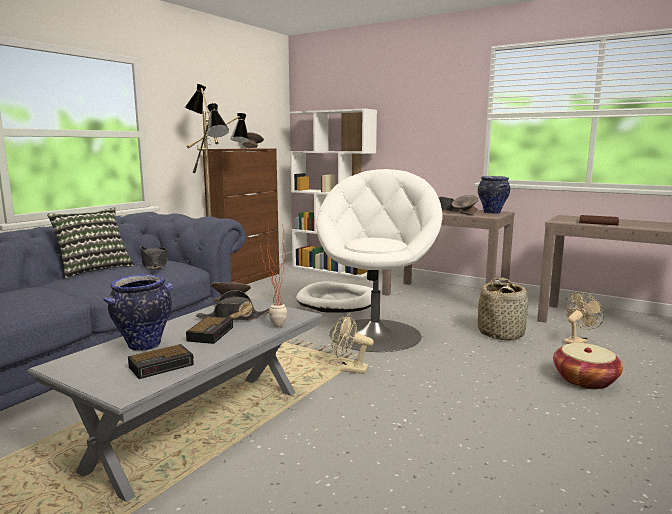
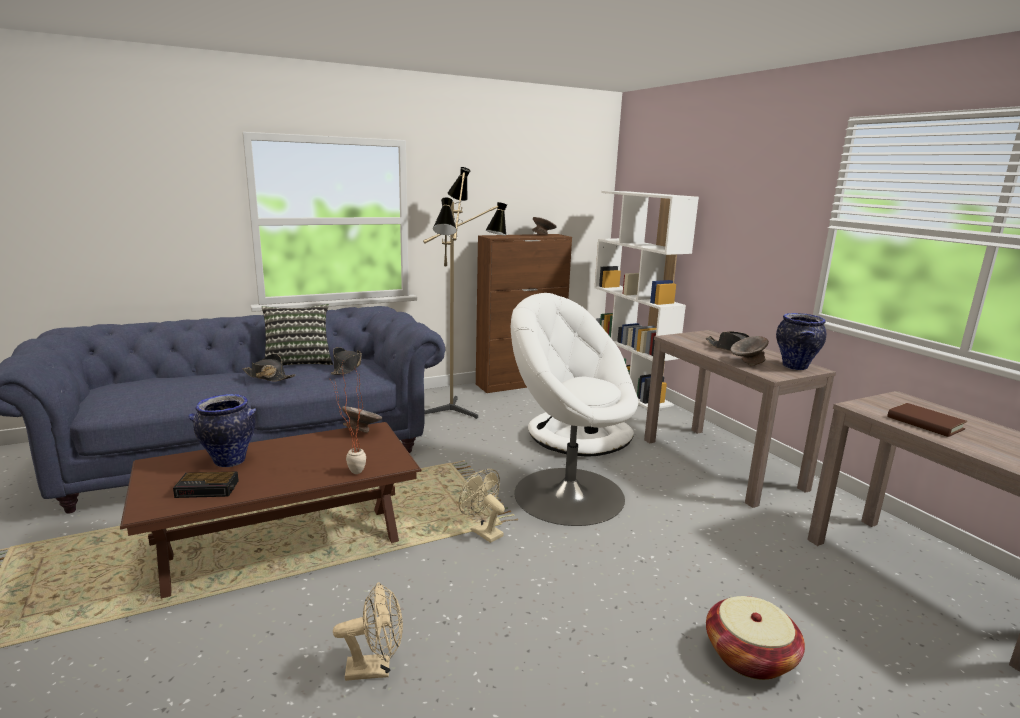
camera: 30 degrees right, 5 degrees up
grey coffee table [27,299,323,502] -> brown coffee table [120,422,421,599]
alarm clock [186,316,233,344] -> none
black hat [196,290,270,321] -> black hat moved to [243,354,295,382]
white armchair [316,169,443,352] -> white armchair turned 105 degrees counterclockwise [511,293,638,526]
basket [478,277,528,341] -> none
beige fan [564,292,604,344] -> beige fan moved to [333,582,403,681]

